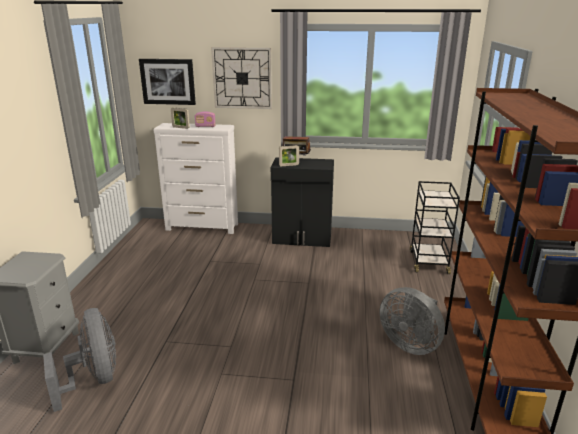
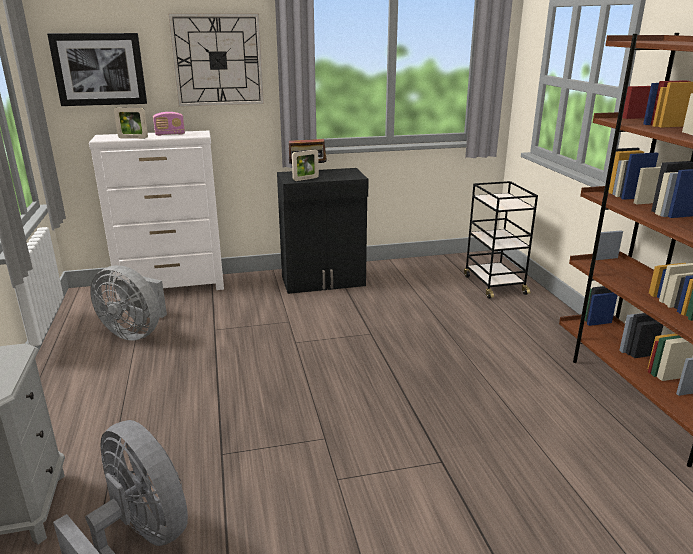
camera: 20 degrees left, 0 degrees up
grey fan [379,287,445,355] -> grey fan moved to [90,265,167,341]

